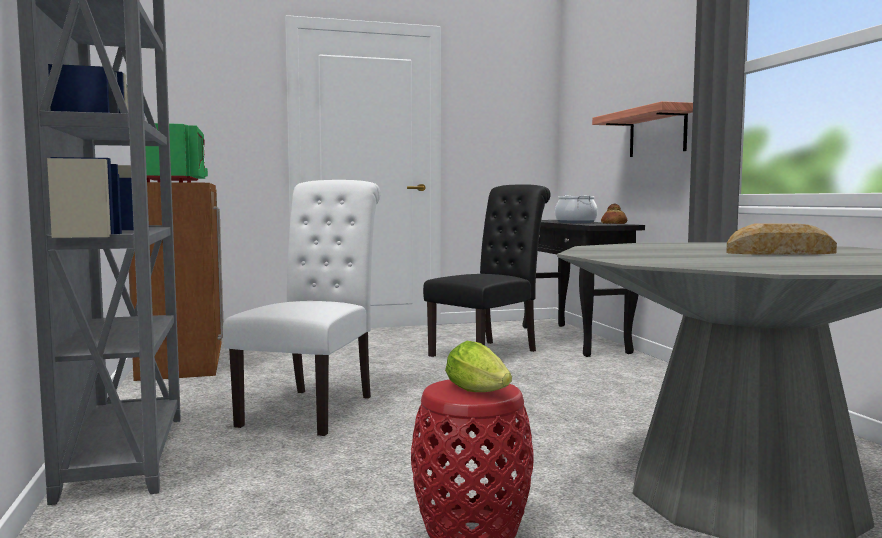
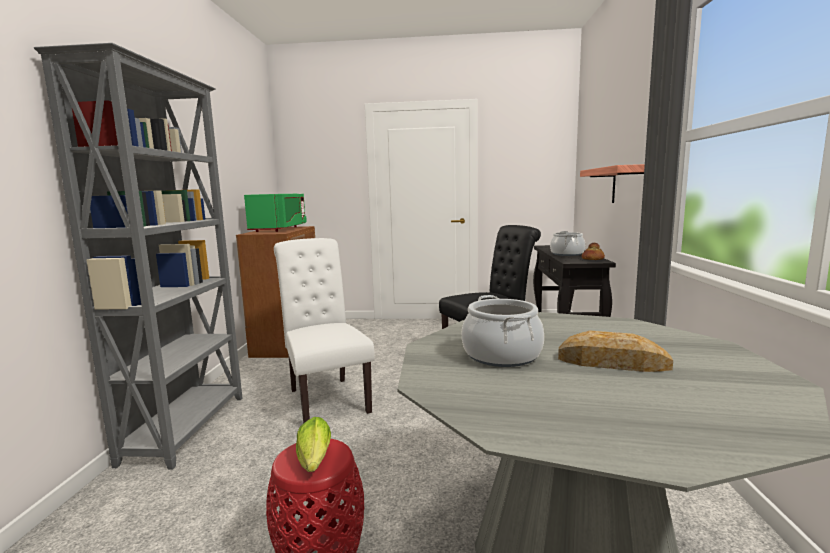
camera: 20 degrees right, 5 degrees up
white chair [223,180,380,436] -> white chair turned 60 degrees counterclockwise [274,238,374,424]
none -> cooking pot [462,295,544,367]

